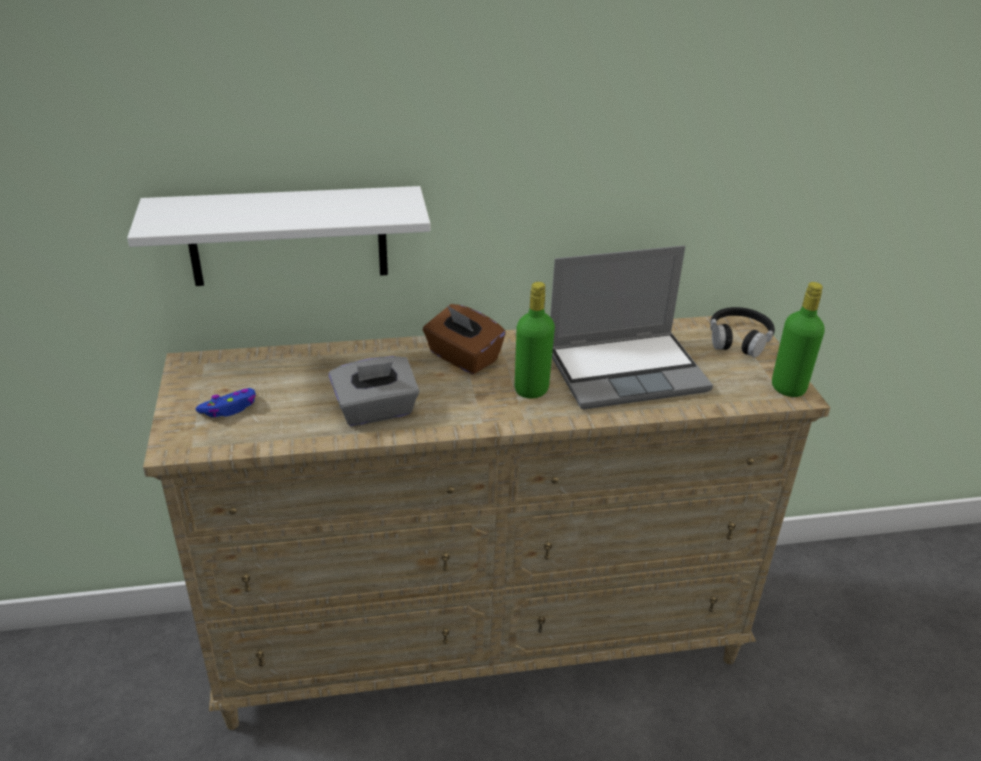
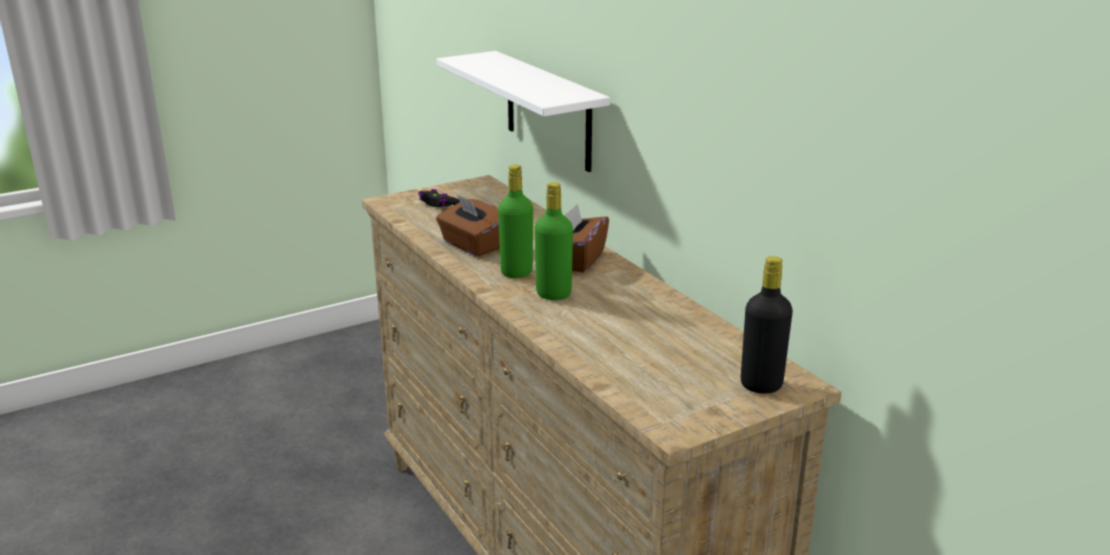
camera: 70 degrees right, 10 degrees down
blue game controller [195,388,256,417] -> black game controller [418,189,460,207]
grey tissue box [329,356,420,426] -> brown tissue box [436,194,500,256]
laptop [550,246,713,409] -> none
black headphones [710,307,775,357] -> black bottle [741,256,793,394]
green bottle [772,282,825,397] -> green bottle moved to [498,165,533,278]

